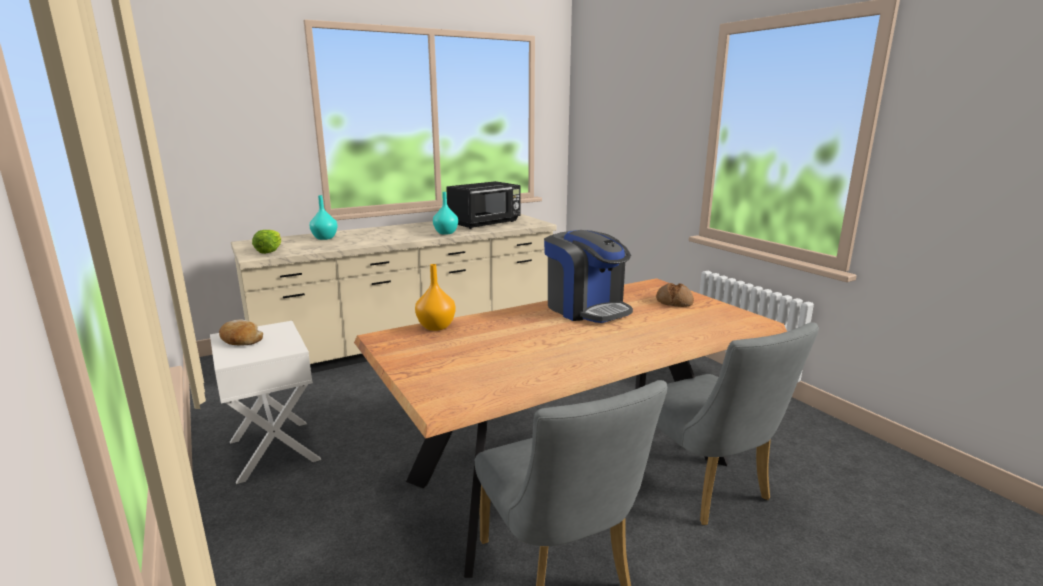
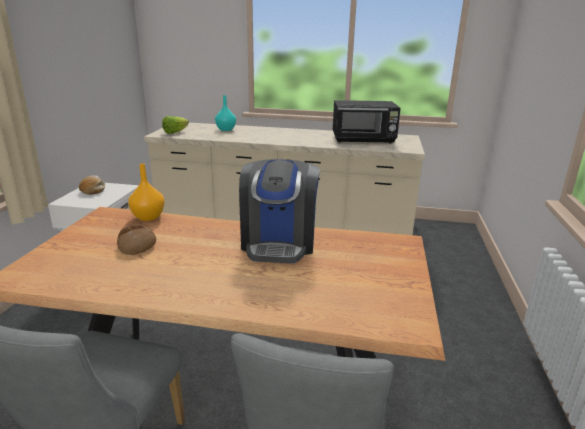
camera: 40 degrees right, 5 degrees up
turquoise vase [433,192,458,235] -> none
bread [656,283,694,307] -> bread moved to [117,224,156,255]

